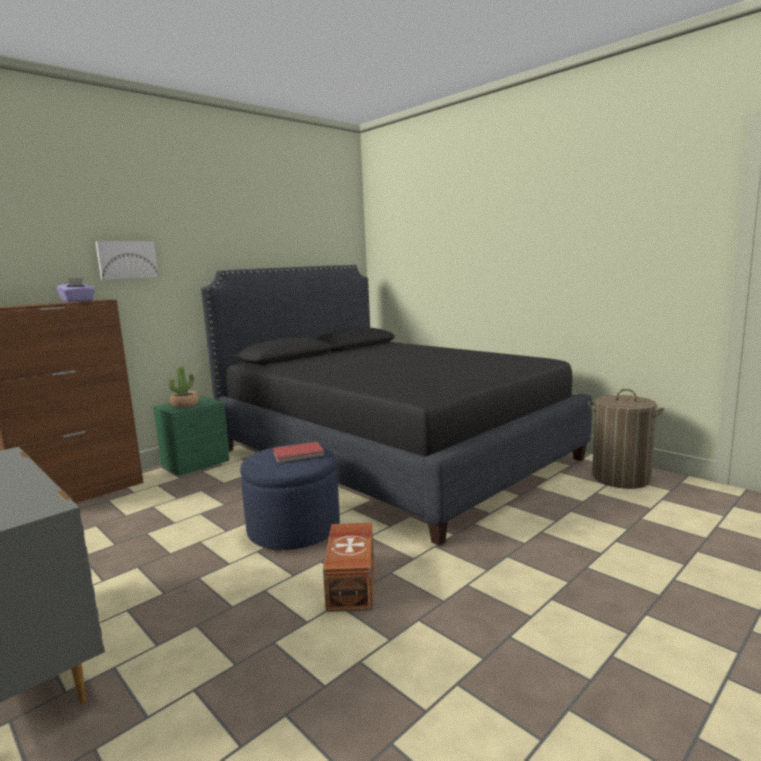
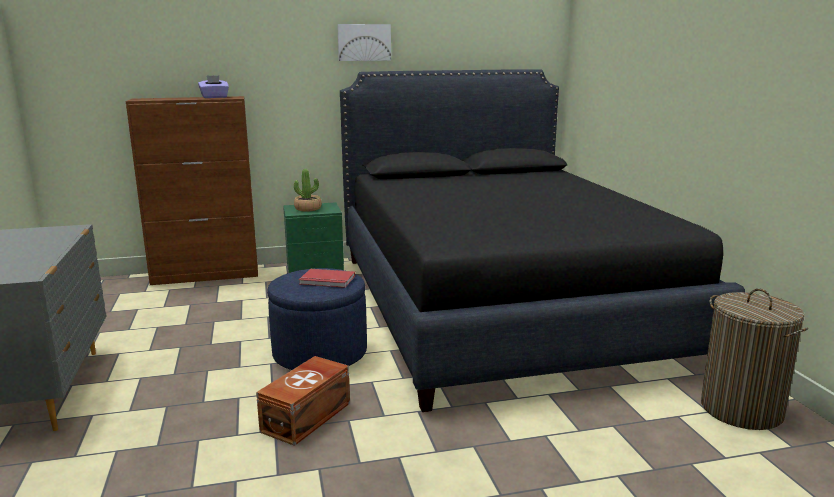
camera: 30 degrees right, 5 degrees up
picture [95,241,159,280] -> picture moved to [337,24,391,61]

